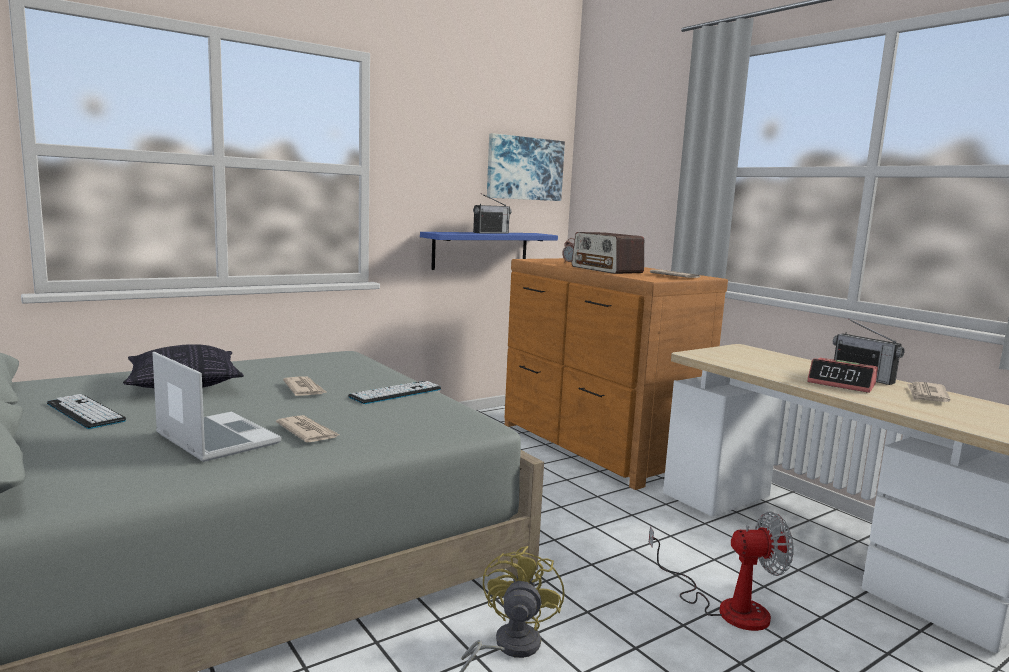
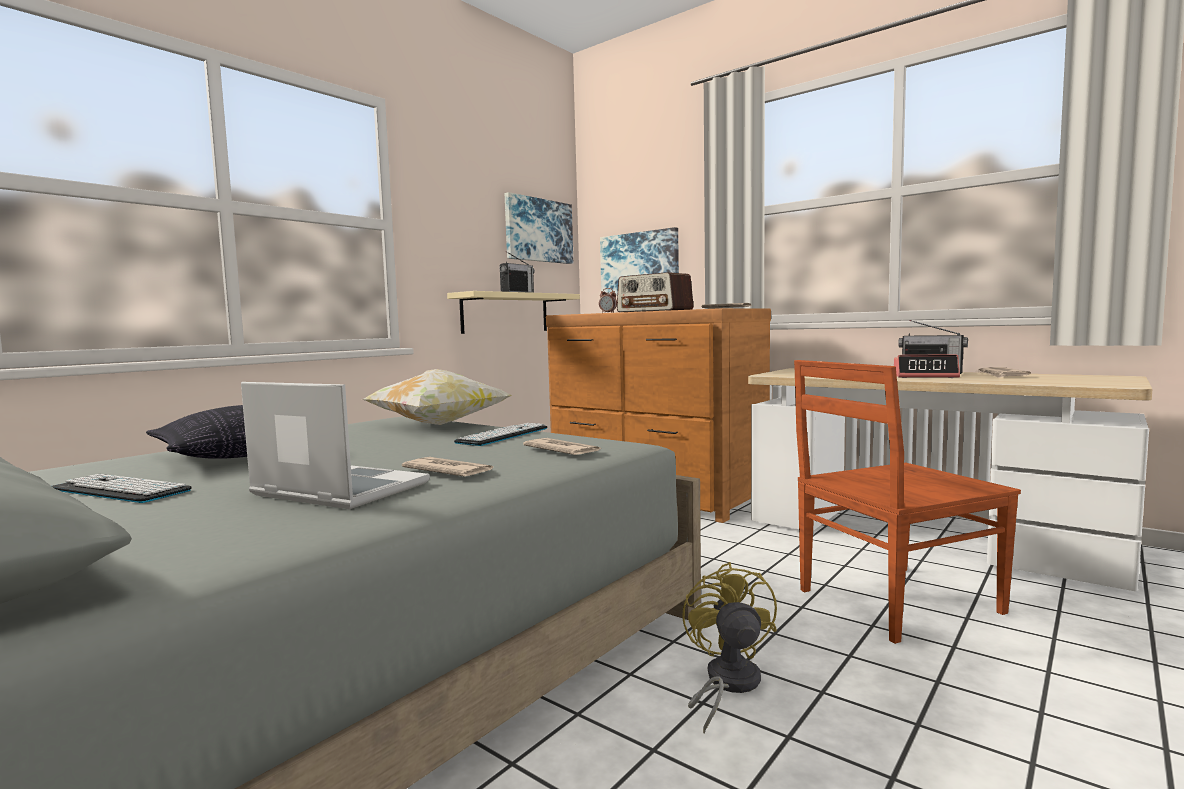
camera: 15 degrees left, 5 degrees down
newspaper [283,377,326,396] -> newspaper moved to [523,438,602,455]
blue shelf [420,232,558,270] -> beige shelf [447,291,580,334]
fan [649,512,794,631] -> brown chair [794,360,1021,644]
none -> pillow [363,369,512,425]
none -> picture [600,227,679,296]

